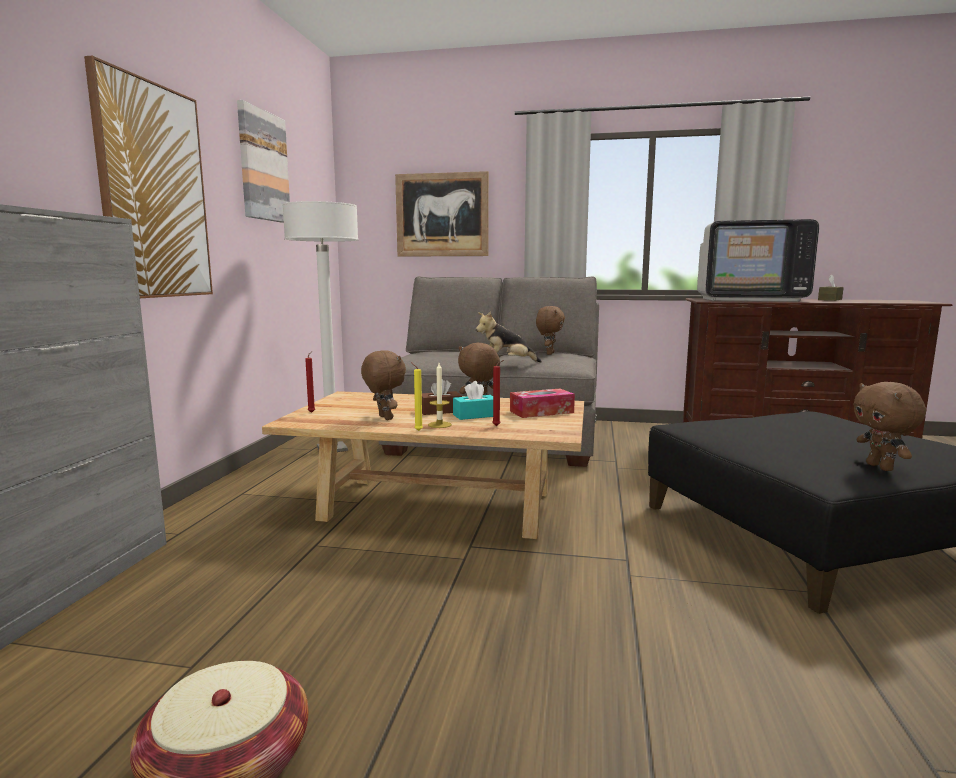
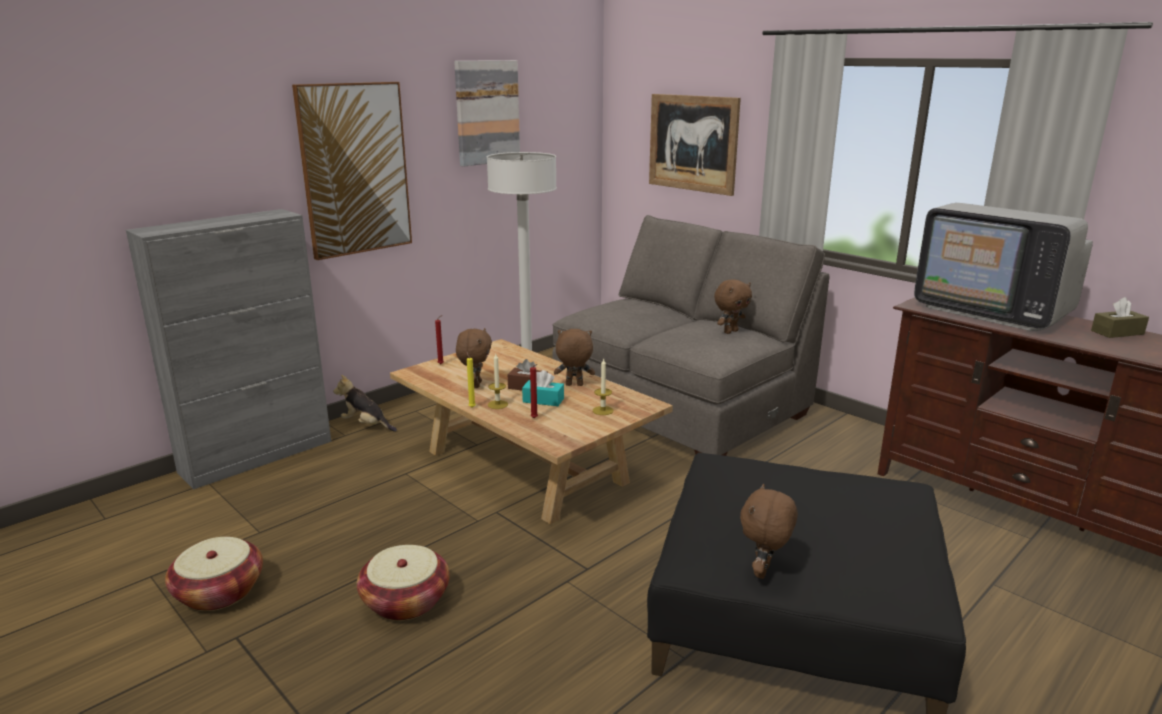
camera: 35 degrees right, 10 degrees up
plush toy [476,311,542,363] -> plush toy moved to [333,375,397,432]
tissue box [510,389,575,418] -> candle [593,358,613,415]
none -> basket [357,545,450,621]

